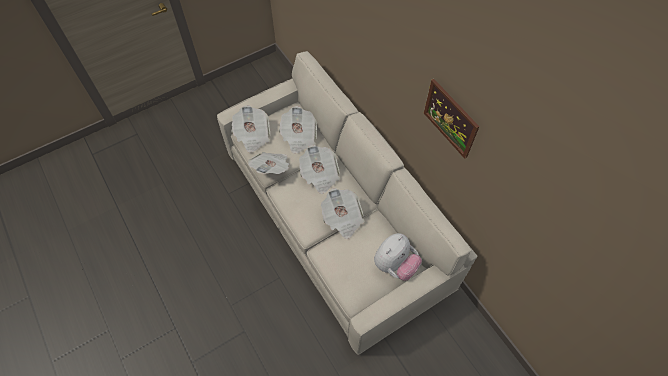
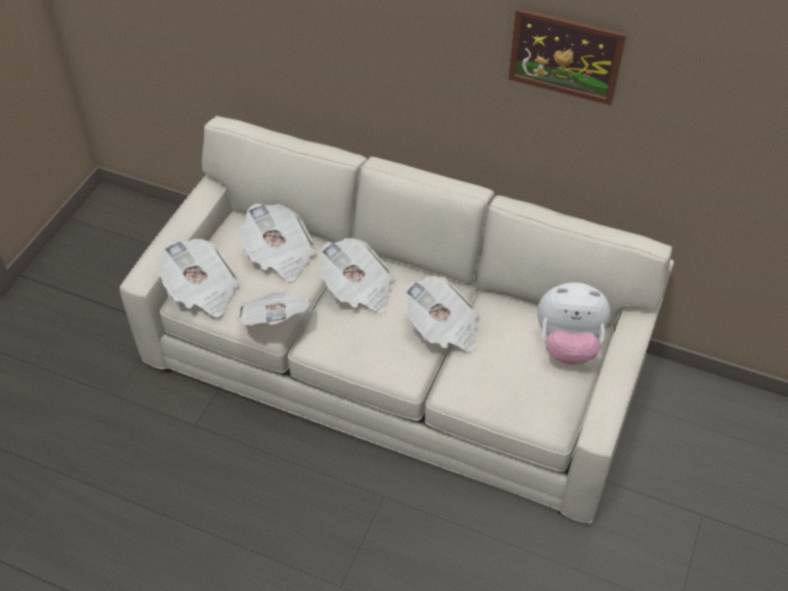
camera: 35 degrees left, 10 degrees down
plush toy [374,233,422,281] -> plush toy turned 90 degrees clockwise [537,283,611,365]

